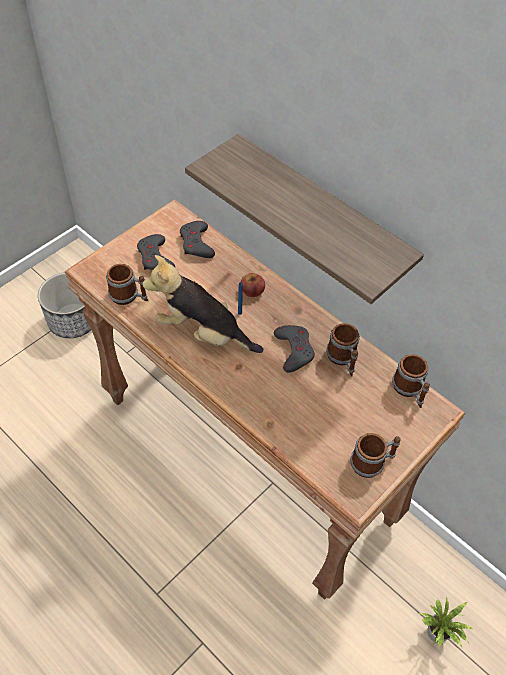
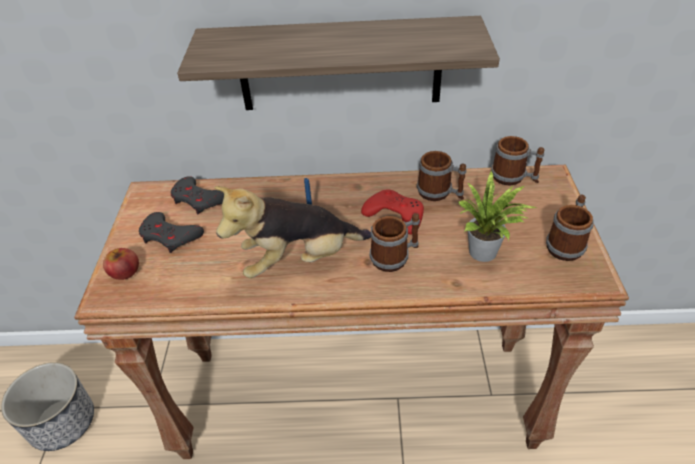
camera: 40 degrees left, 10 degrees down
mug [106,264,148,305] -> mug moved to [370,213,420,272]
apple [241,273,265,297] -> apple moved to [103,248,139,280]
grey game controller [274,325,315,373] -> red game controller [361,189,424,234]
potted plant [418,597,473,648] -> potted plant moved to [458,171,536,262]

